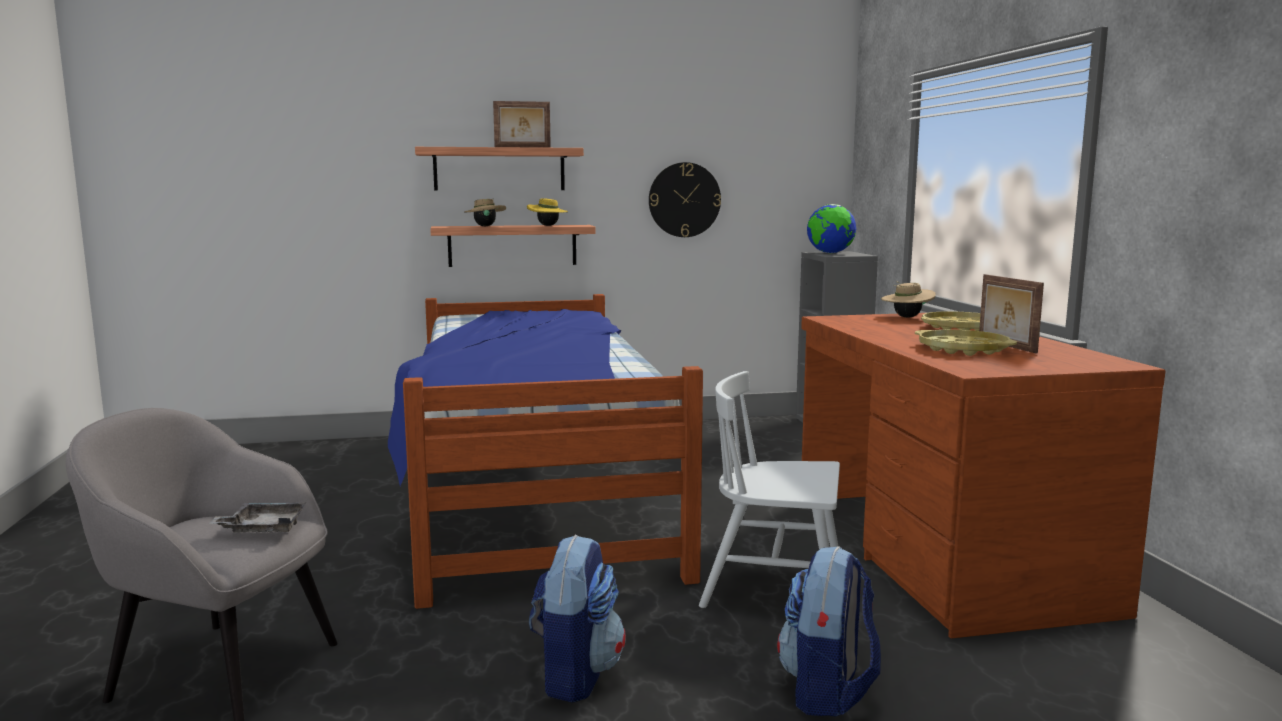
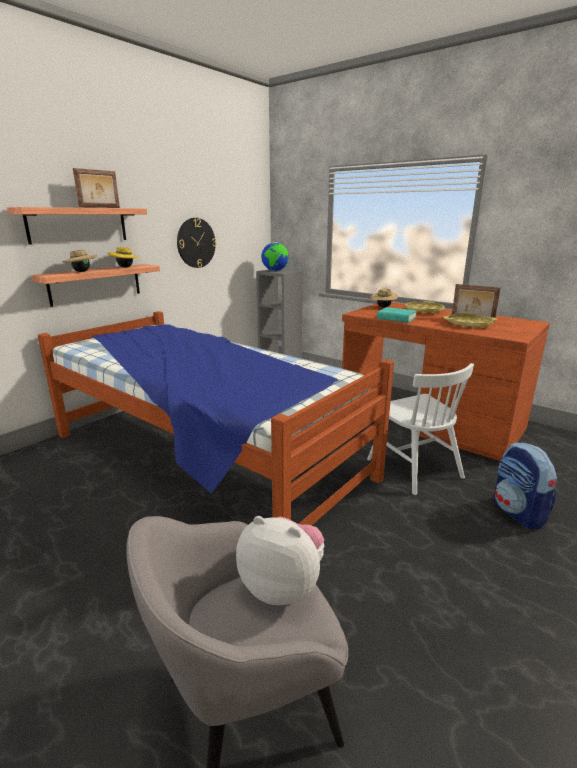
camera: 40 degrees left, 10 degrees up
grey tray [208,502,306,533] -> plush toy [236,516,324,605]
backpack [529,535,626,703] -> none
white chair [699,371,840,608] -> white chair turned 90 degrees counterclockwise [367,363,474,495]
none -> turquoise book [377,307,417,323]

